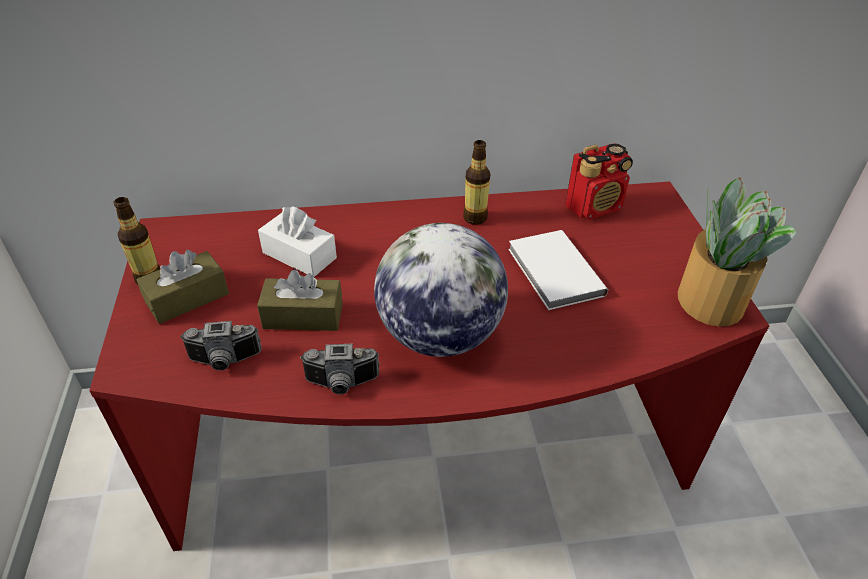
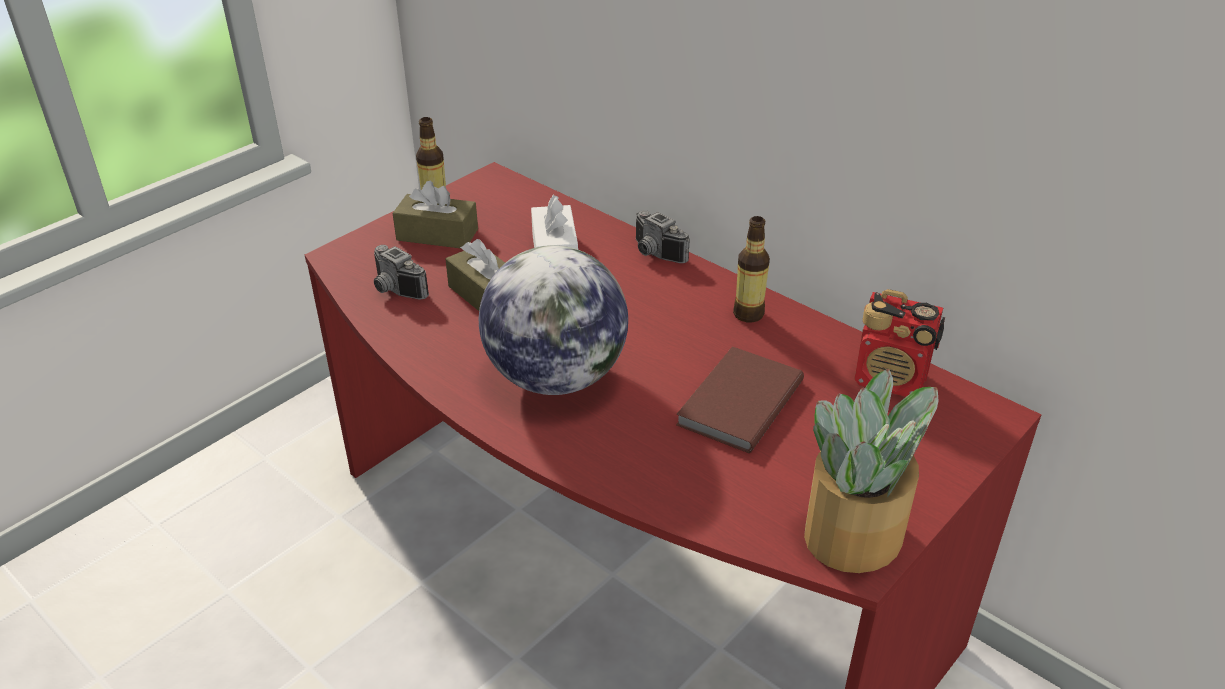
camera: 50 degrees right, 5 degrees down
camera [300,344,380,394] -> camera moved to [636,210,690,263]
white book [508,230,608,310] -> brown book [676,347,804,453]

